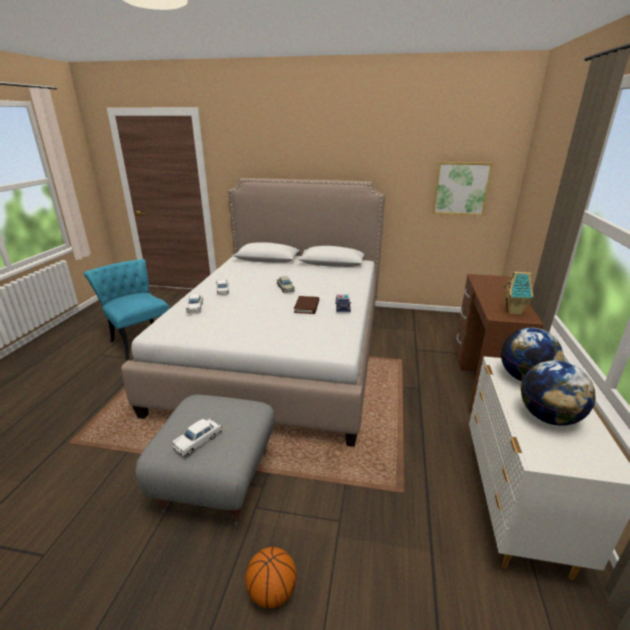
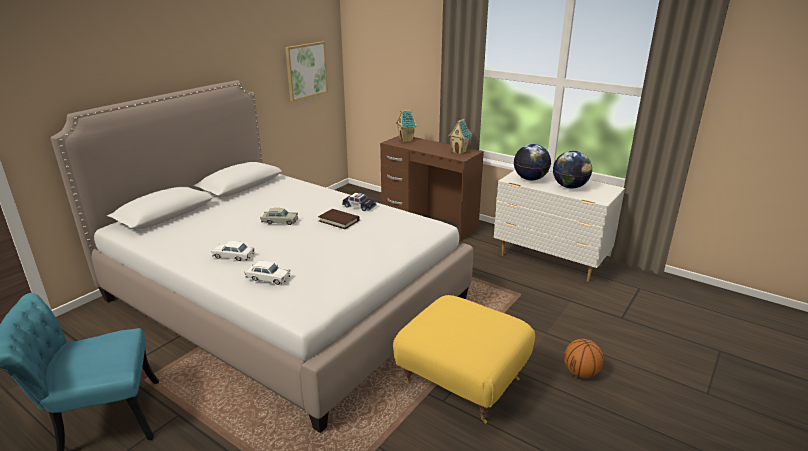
camera: 65 degrees left, 0 degrees up
grey ottoman [135,395,275,527] -> yellow ottoman [393,295,535,424]
white toy car [172,418,222,456] -> none
none -> toy house [396,109,416,142]

